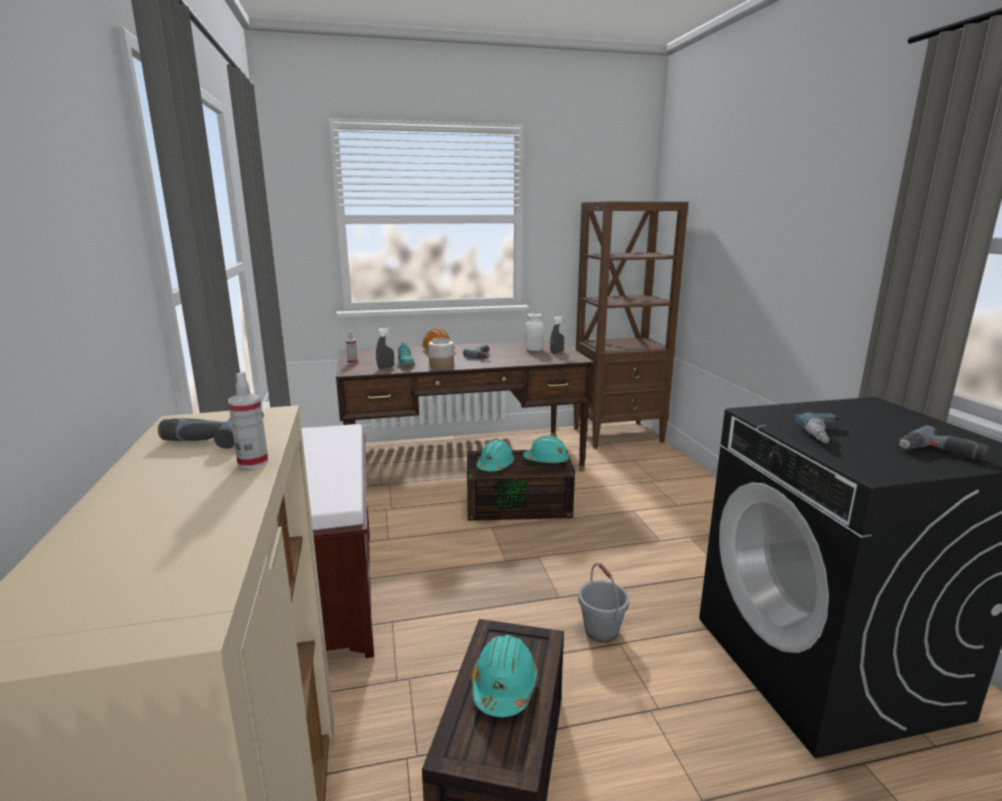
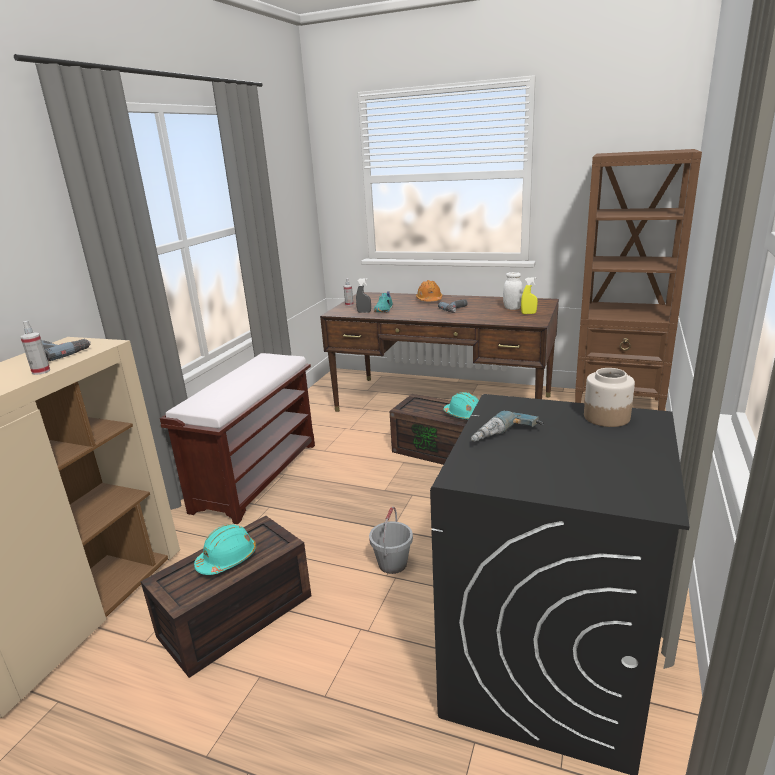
camera: 35 degrees right, 5 degrees up
jar [428,338,454,369] -> jar moved to [584,368,635,427]
turquoise hard hat [476,440,515,471] -> none
grey spray bottle [550,316,564,354] -> yellow spray bottle [521,277,538,314]
power drill [898,425,991,461] -> none

